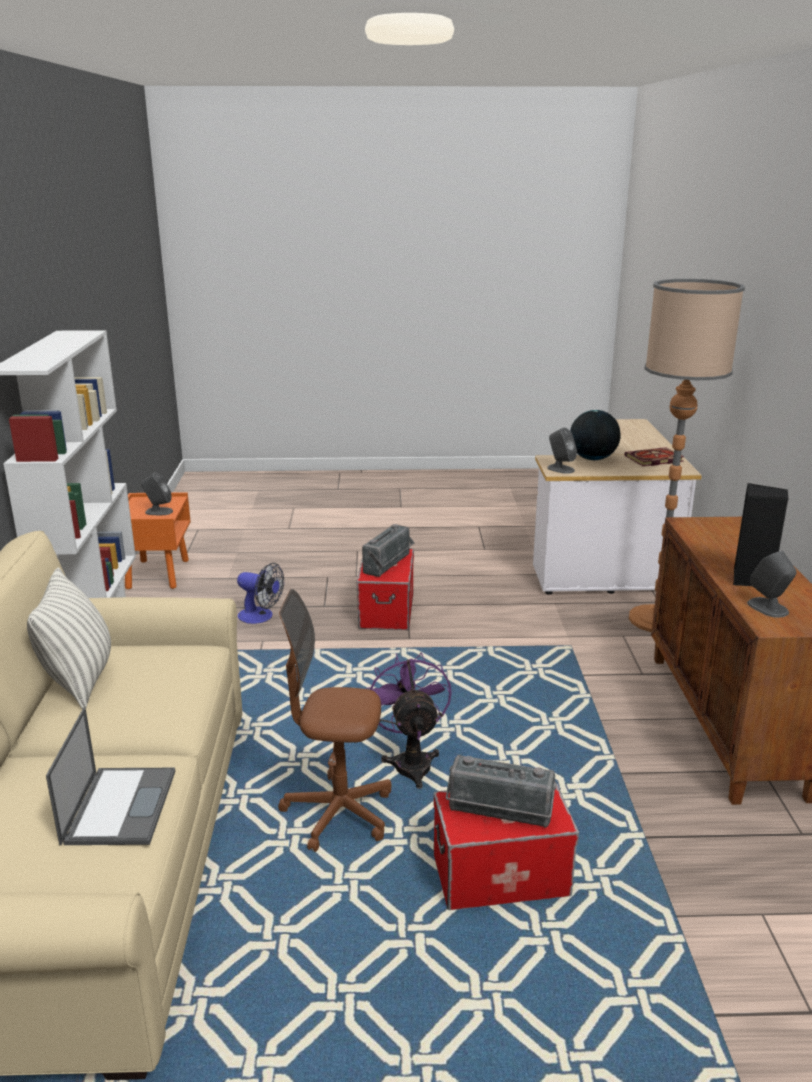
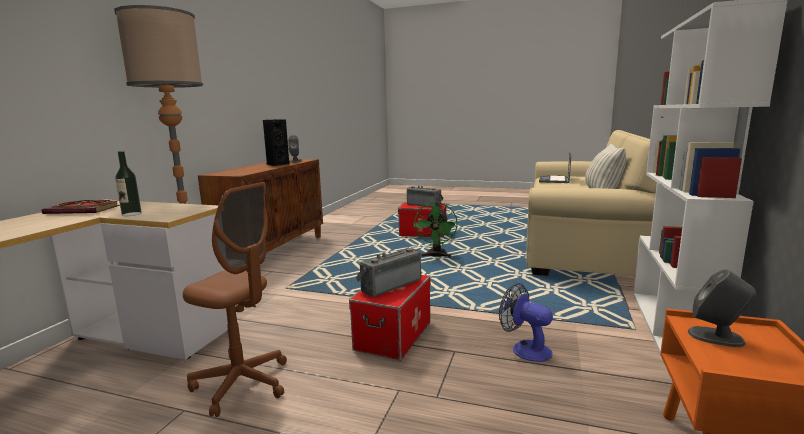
camera: 160 degrees left, 10 degrees down
brown office chair [278,589,391,852] -> brown office chair moved to [183,182,287,417]
purple fan [366,652,452,789] -> green fan [414,202,458,257]
grey speaker [547,428,577,474] -> none
globe [570,410,621,460] -> bottle [115,151,142,216]

